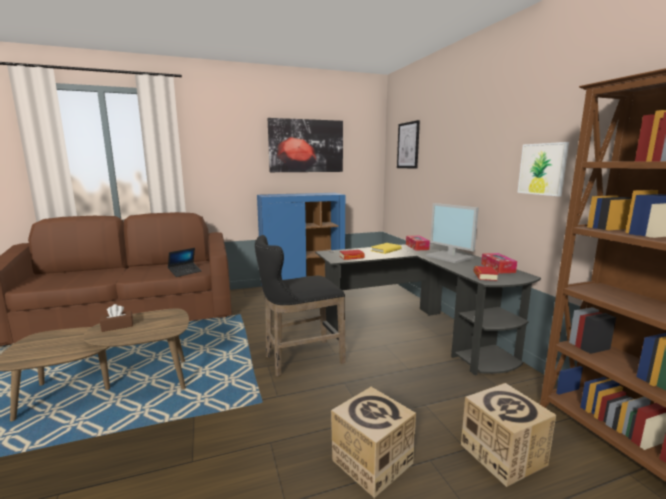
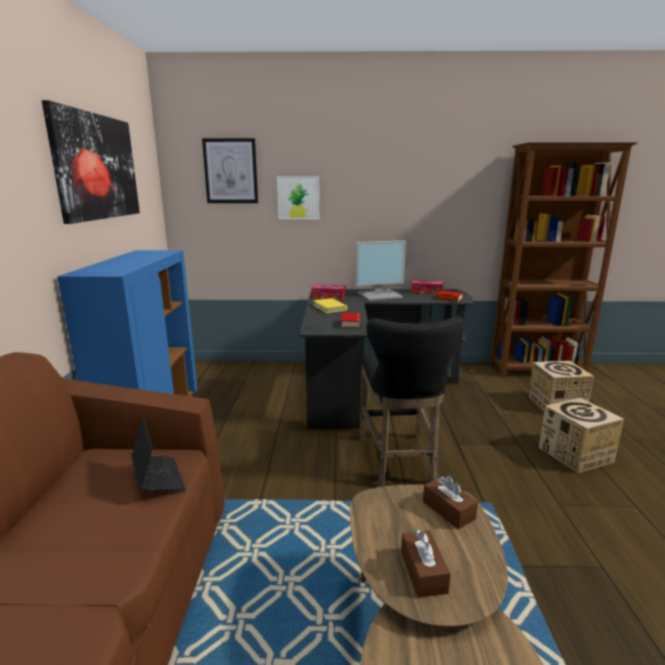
camera: 70 degrees left, 5 degrees up
picture [517,142,569,197] -> picture moved to [277,176,319,219]
none -> brown tissue box [423,476,478,529]

